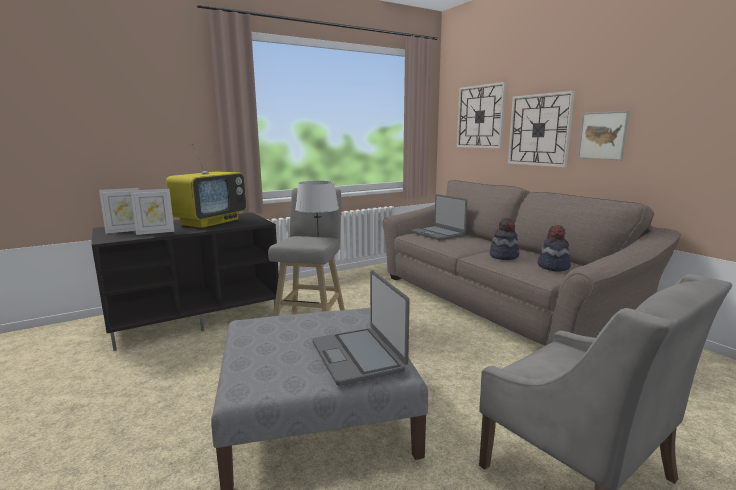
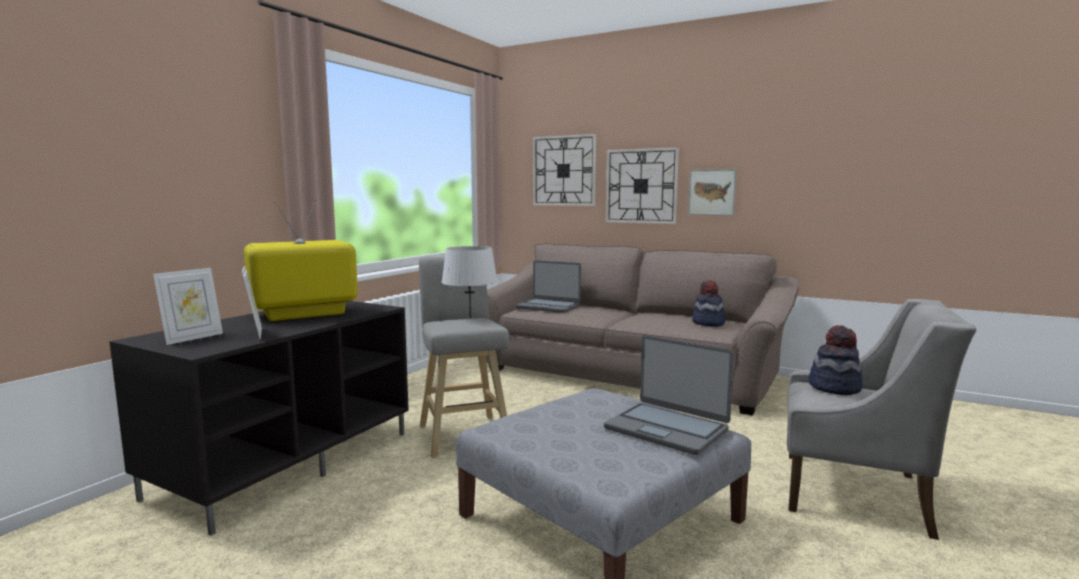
camera: 30 degrees left, 5 degrees down
picture frame [131,189,175,235] -> picture frame turned 60 degrees counterclockwise [242,266,262,340]
television [166,144,246,228] -> television turned 120 degrees counterclockwise [243,199,358,321]
hat [490,218,519,260] -> hat moved to [808,325,863,395]

